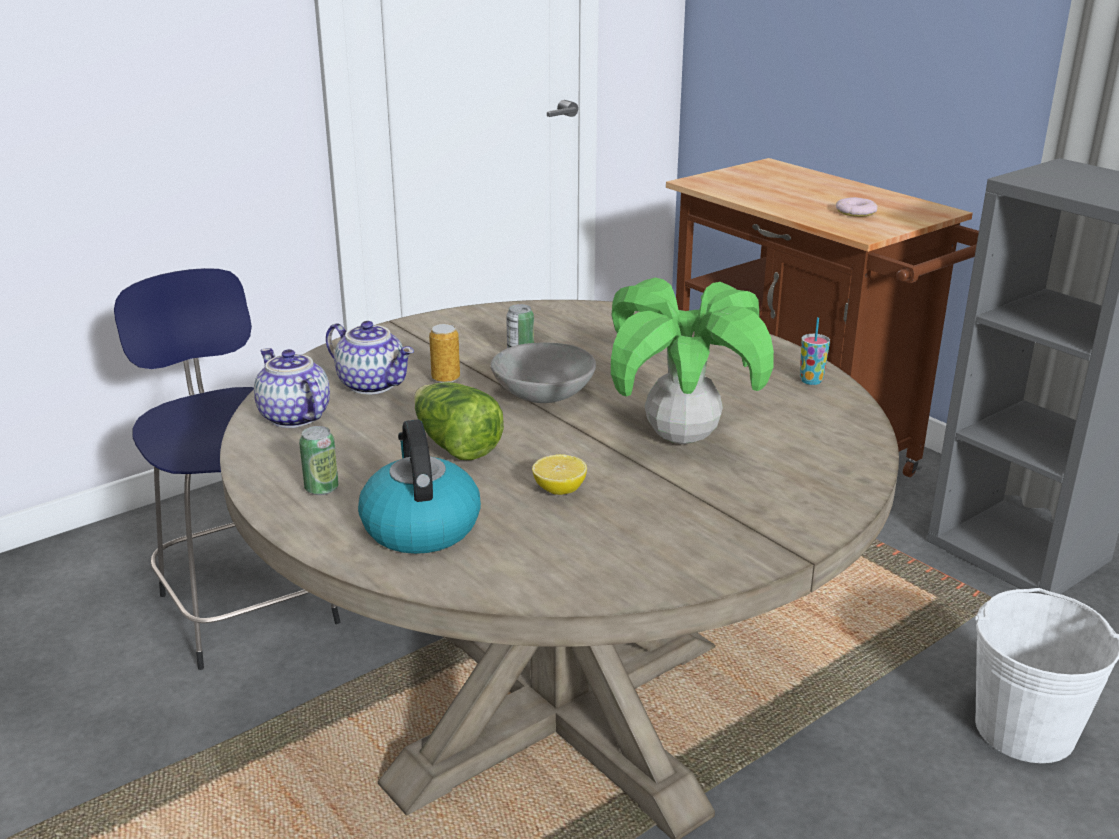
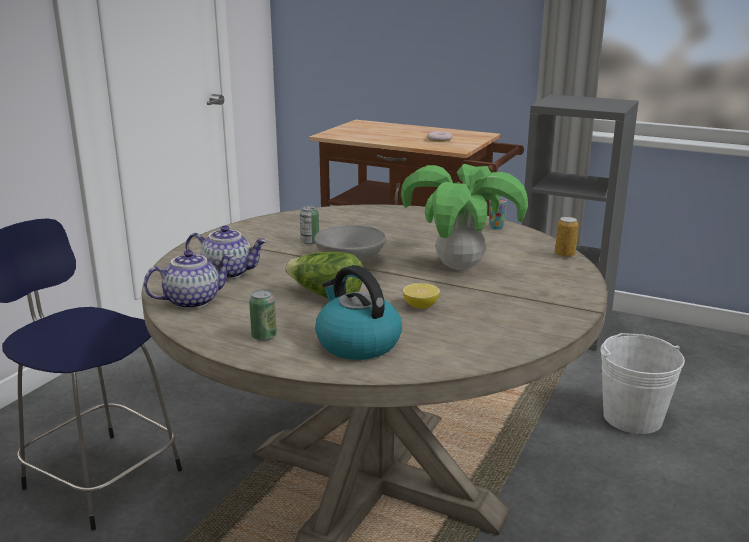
camera: 25 degrees left, 5 degrees down
teapot [254,348,330,428] -> teapot turned 120 degrees clockwise [144,250,234,309]
can [429,324,460,383] -> can moved to [555,217,579,258]

